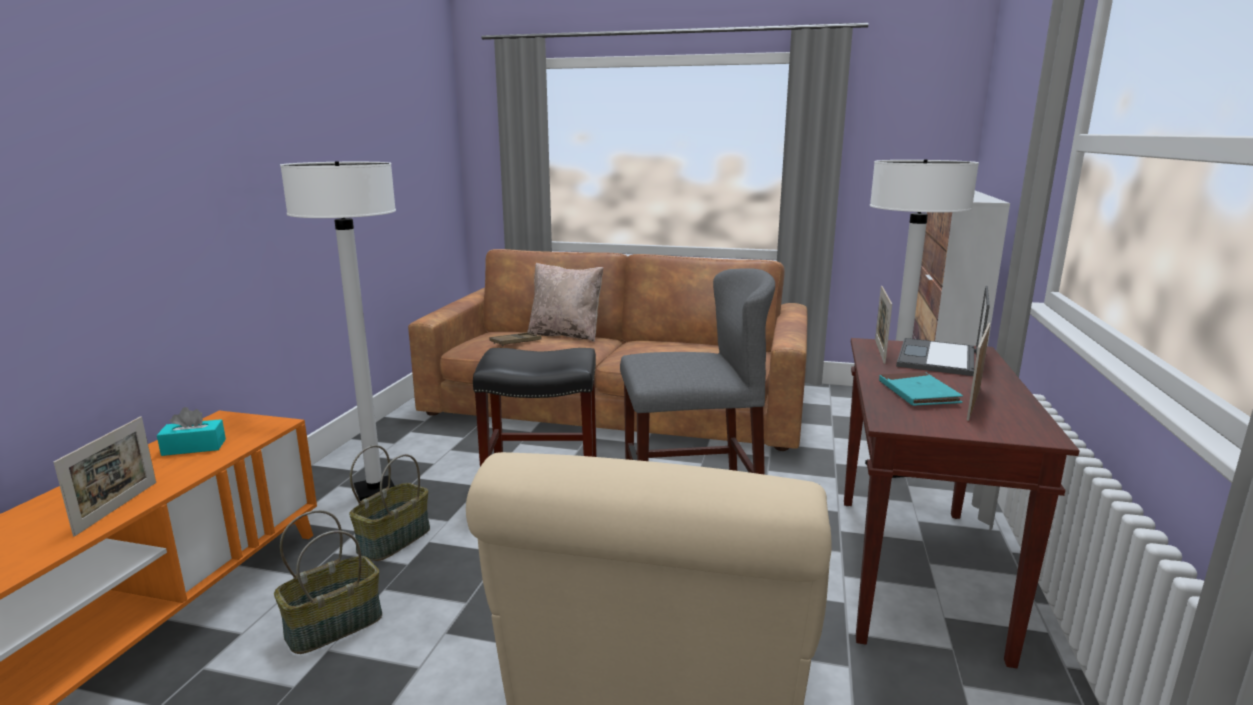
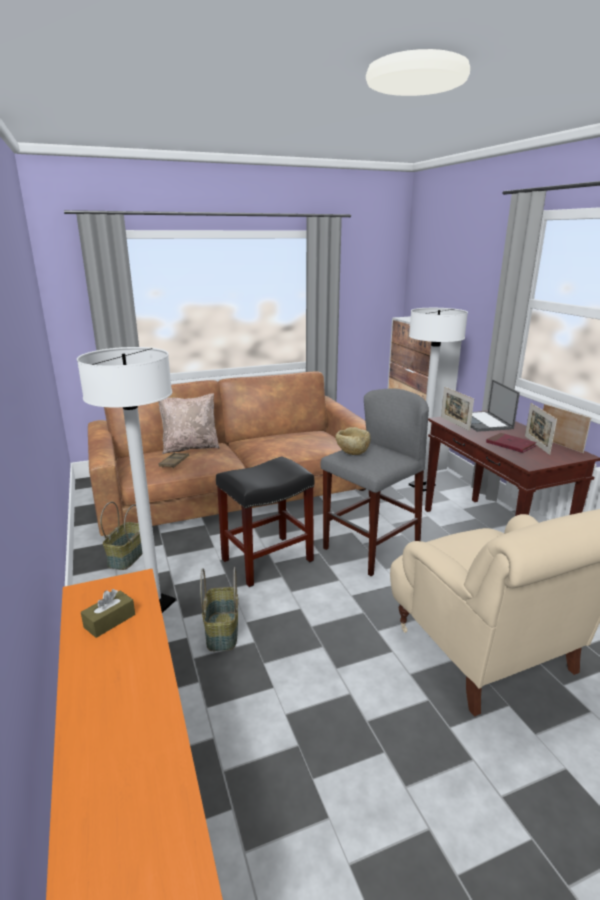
camera: 35 degrees left, 5 degrees up
picture frame [54,416,156,536] -> picture frame moved to [543,404,591,453]
turquoise tissue box [157,407,226,456] -> brown tissue box [81,589,135,638]
basket [274,510,382,654] -> basket moved to [100,502,143,570]
turquoise book [879,372,963,406] -> red book [486,433,537,453]
none -> beige bowl [335,427,370,455]

